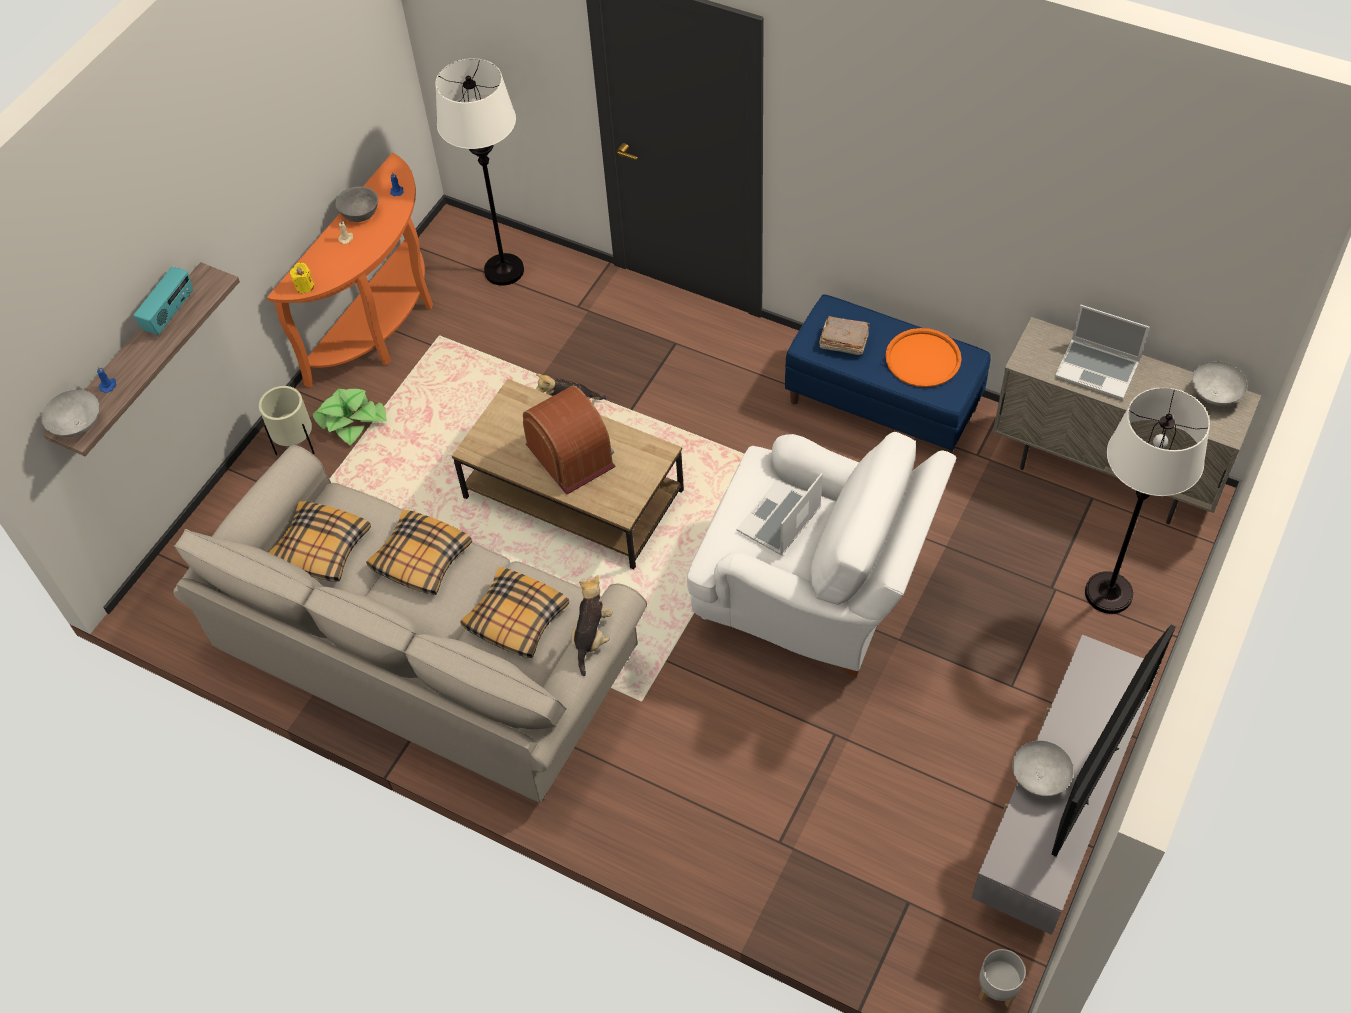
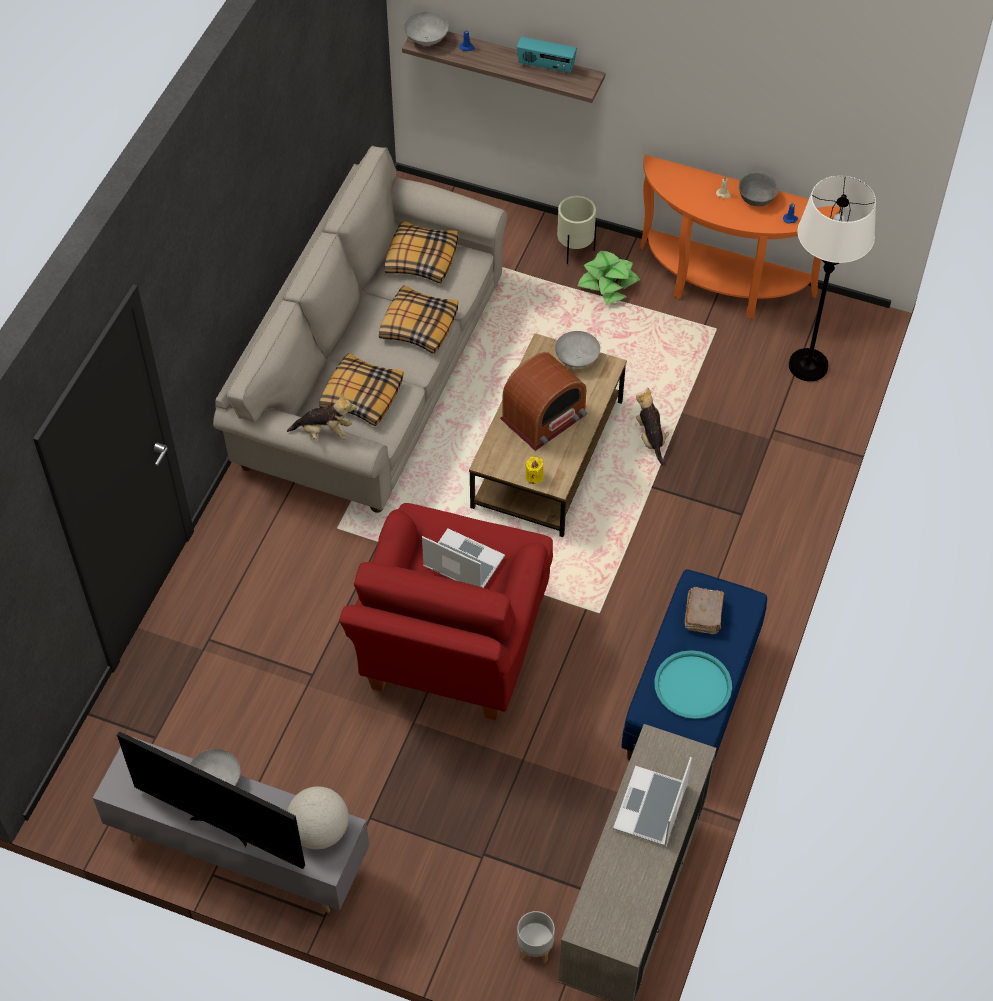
camera: 80 degrees right, 0 degrees up
yellow candle [290,262,314,293] -> yellow candle moved to [525,457,544,484]
white armchair [687,432,956,677] -> red armchair [339,503,553,720]
orange tray [886,328,962,387] -> turquoise tray [654,650,732,719]
grey planter [979,949,1026,1007] -> grey planter moved to [517,911,555,963]
white floor lamp [1085,387,1210,614] -> none
grey bowl [1192,361,1247,405] -> grey bowl moved to [555,331,600,368]
none -> globe [287,786,349,849]

